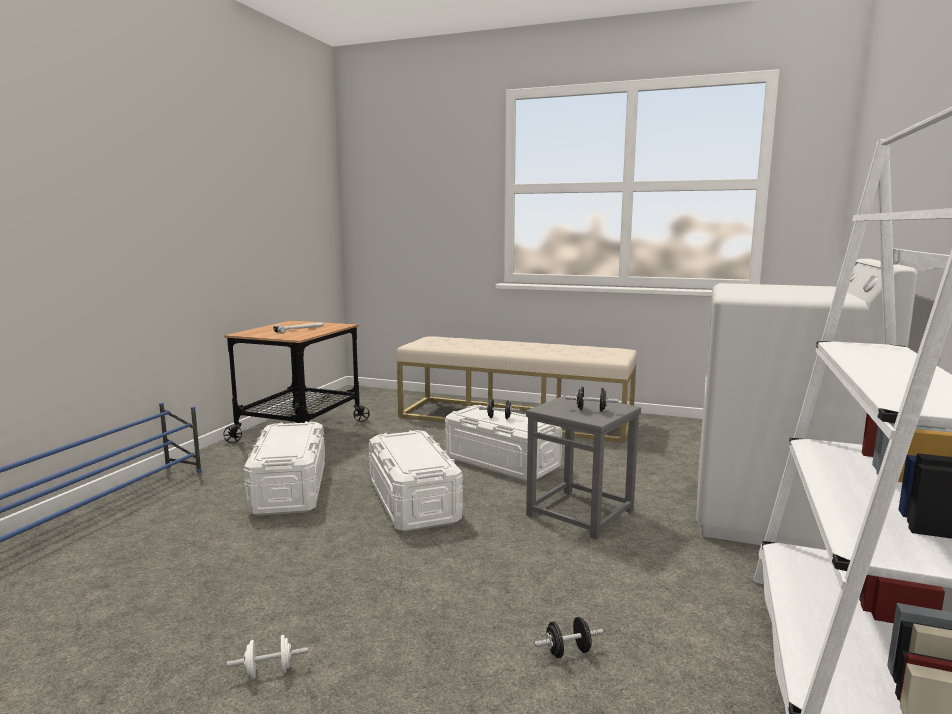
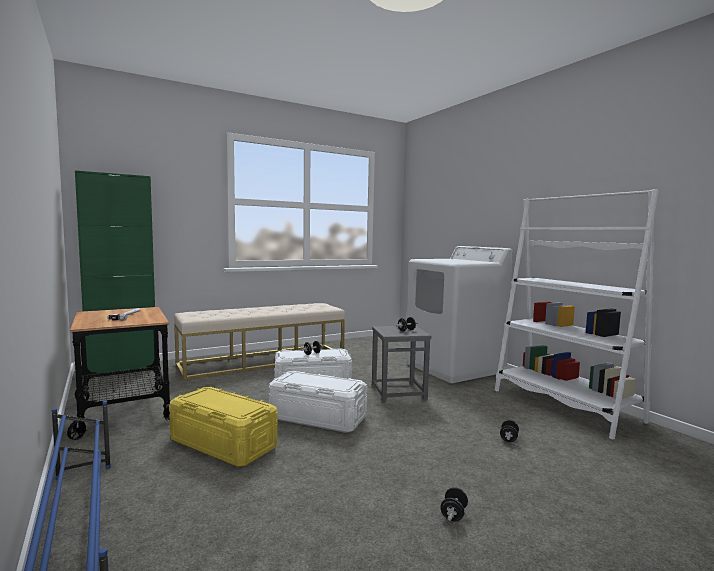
camera: 50 degrees left, 5 degrees down
white dumbbell [227,635,308,679] -> black dumbbell [441,487,468,521]
white storage box [243,421,325,516] -> yellow storage box [169,387,277,467]
none -> green cabinet [75,170,155,373]

